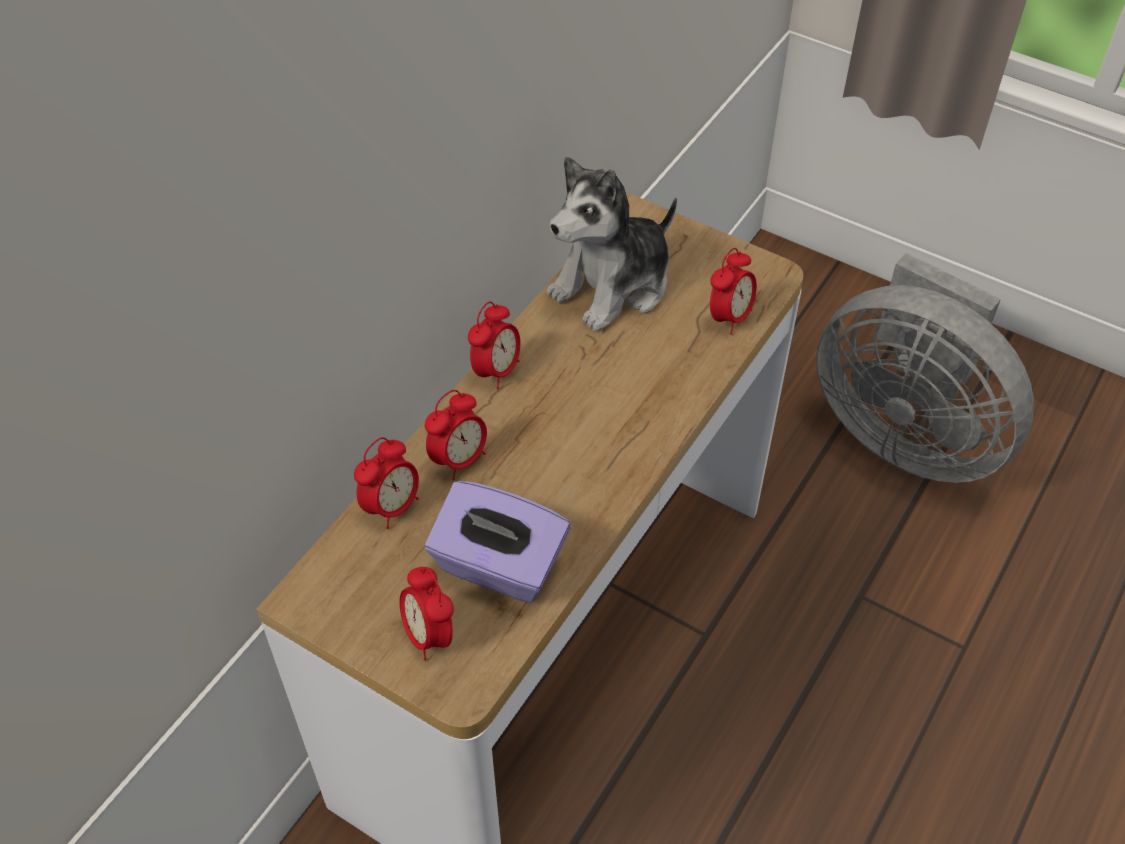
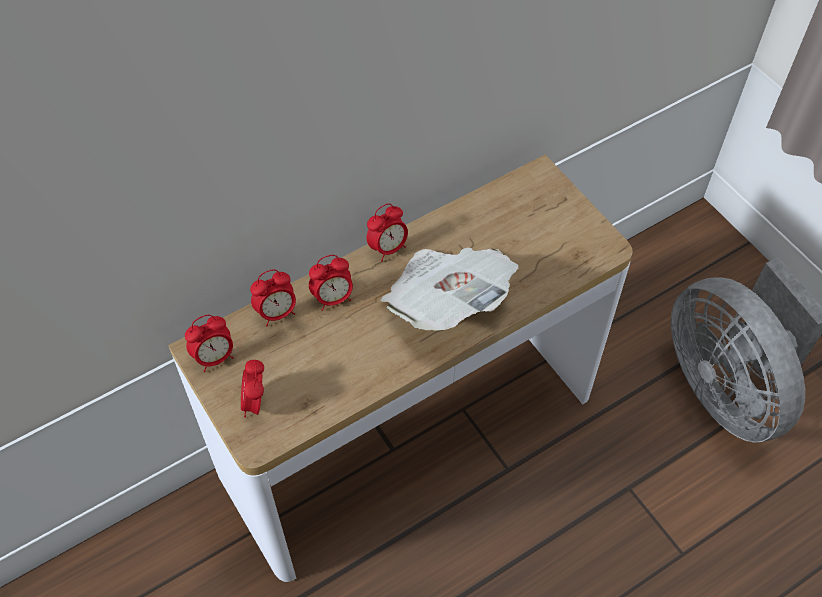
camera: 25 degrees right, 5 degrees up
purple tissue box [425,481,570,603] -> none
plush toy [547,157,677,332] -> none
alarm clock [710,248,757,334] -> alarm clock moved to [185,315,233,372]
none -> newspaper [380,248,518,331]

